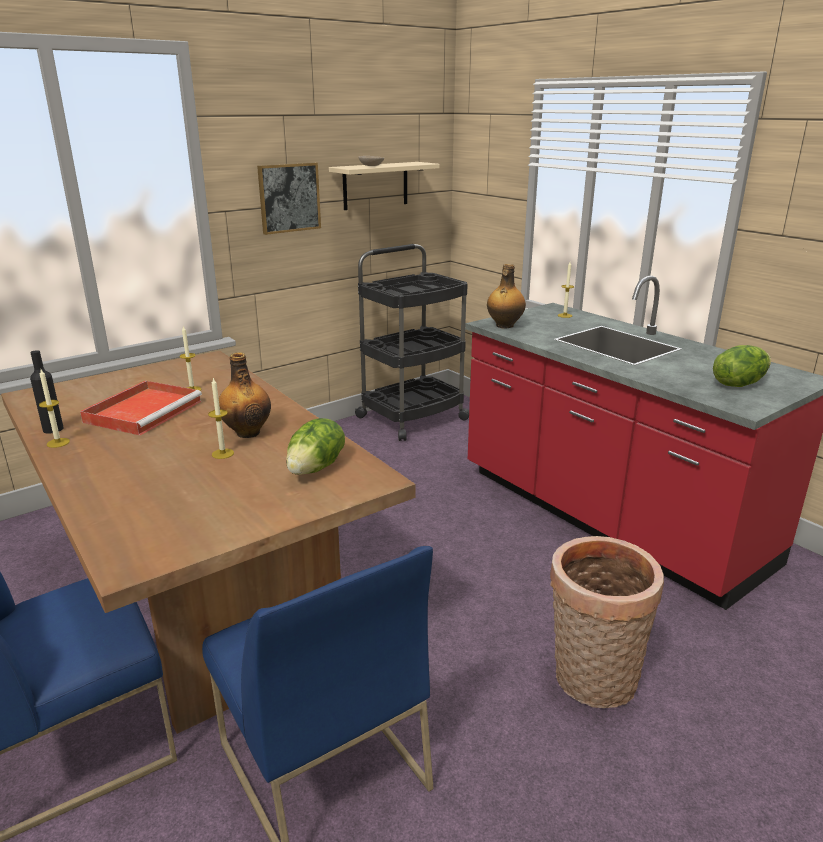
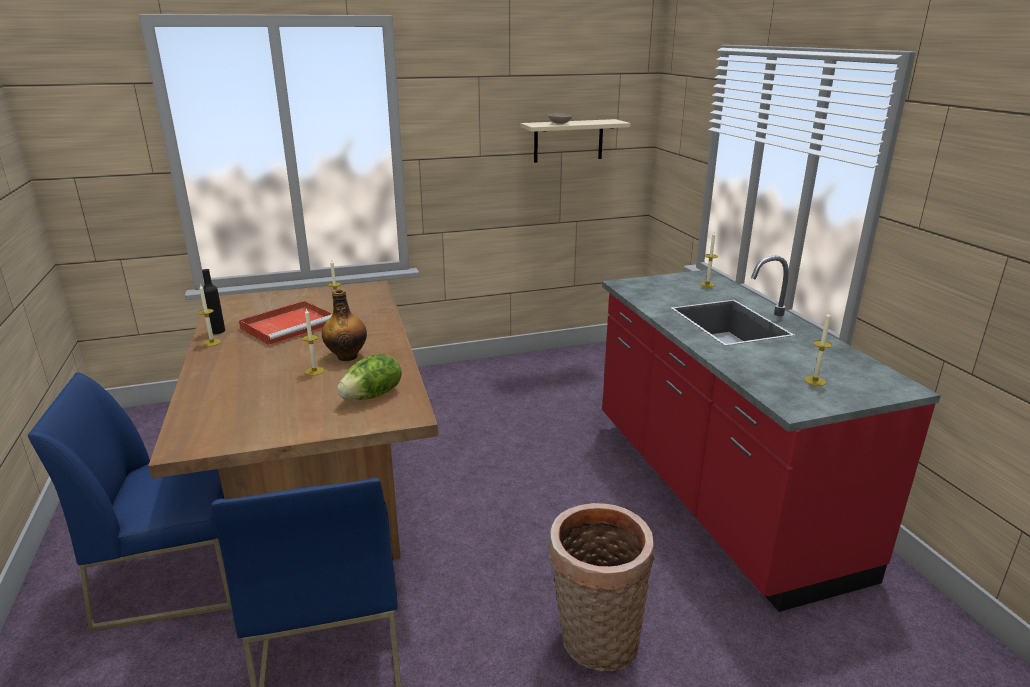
camera: 20 degrees right, 0 degrees up
picture [257,162,321,235] -> none
black cart [355,244,469,441] -> none
bottle [487,264,526,328] -> none
lettuce [713,345,771,387] -> candle [805,311,832,386]

